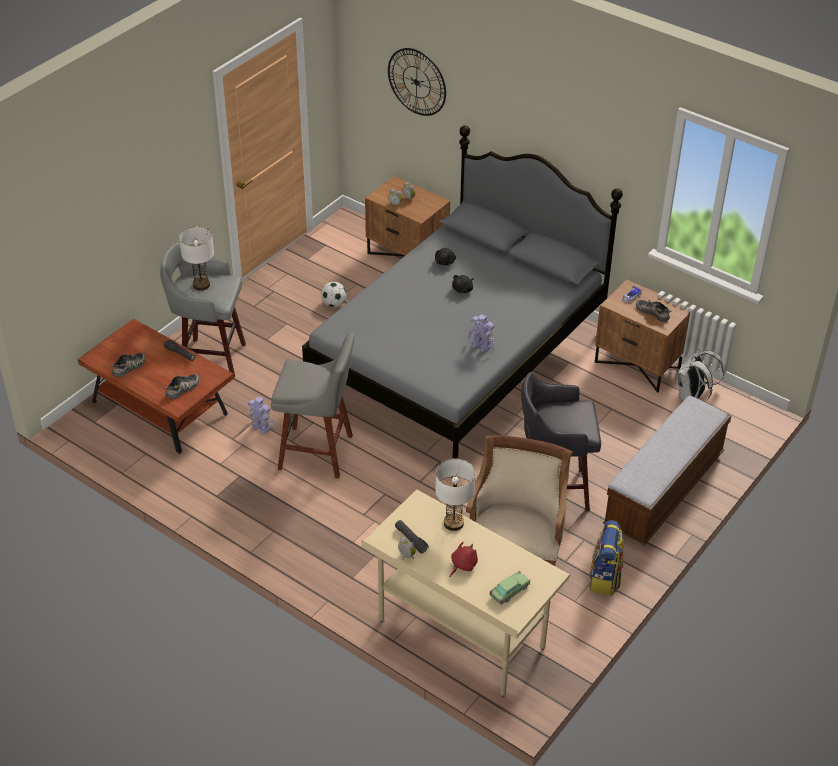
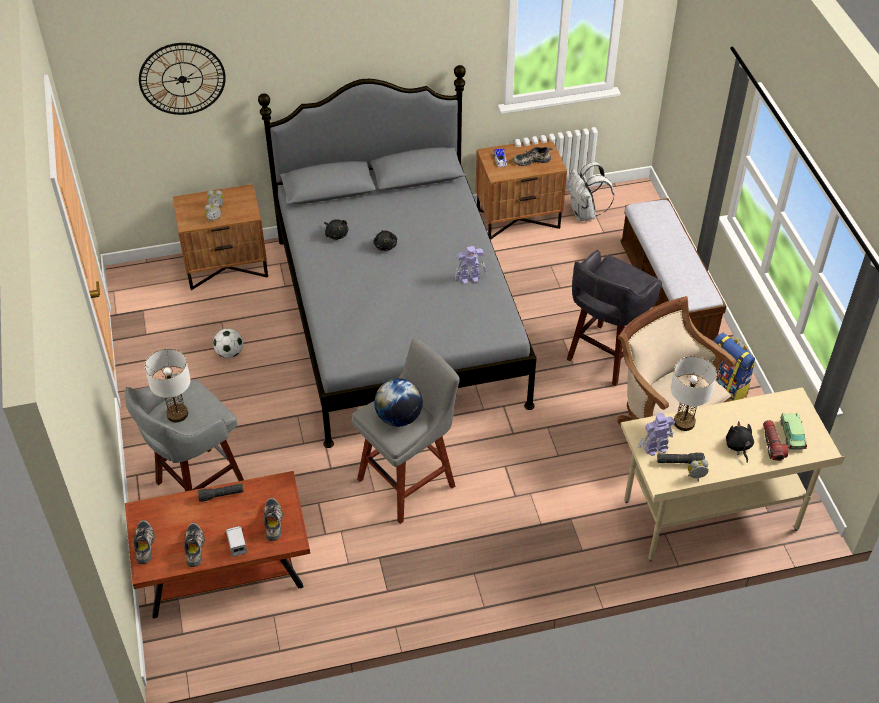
camera: 50 degrees left, 5 degrees up
toy robot [248,397,275,434] -> toy robot moved to [638,413,675,456]
red plush toy [450,542,478,577] -> black plush toy [726,421,754,463]
none -> shoe [134,520,155,564]
none -> toy truck [225,526,247,557]
none -> globe [374,378,423,427]
none -> flashlight [763,420,788,461]

